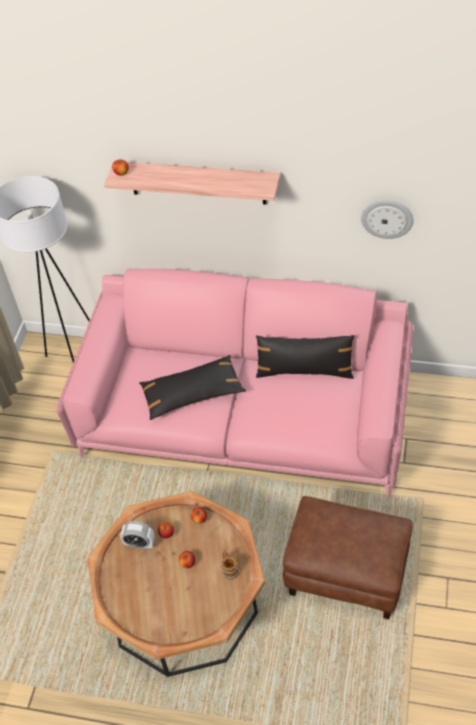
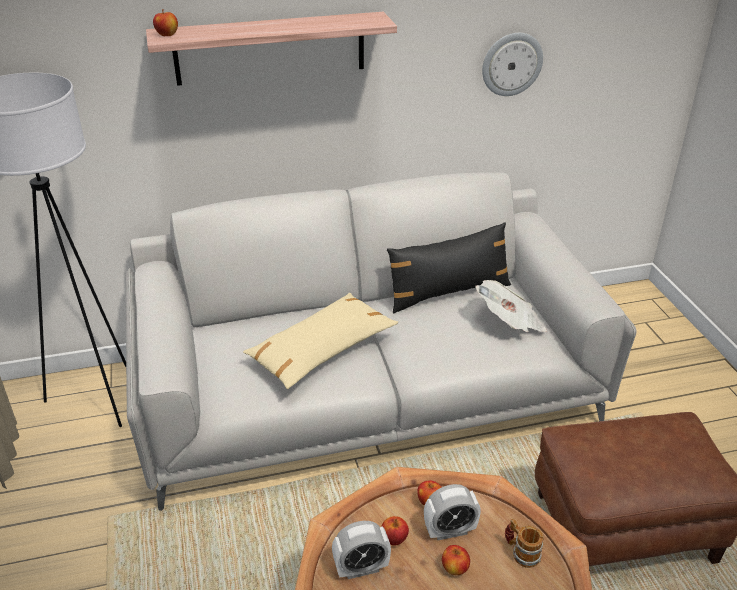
camera: 30 degrees left, 15 degrees down
pink sofa [56,268,413,498] -> grey sofa [125,172,636,511]
black pillow [139,355,246,420] -> beige pillow [243,293,398,389]
none -> alarm clock [424,484,481,540]
none -> newspaper [475,280,547,332]

